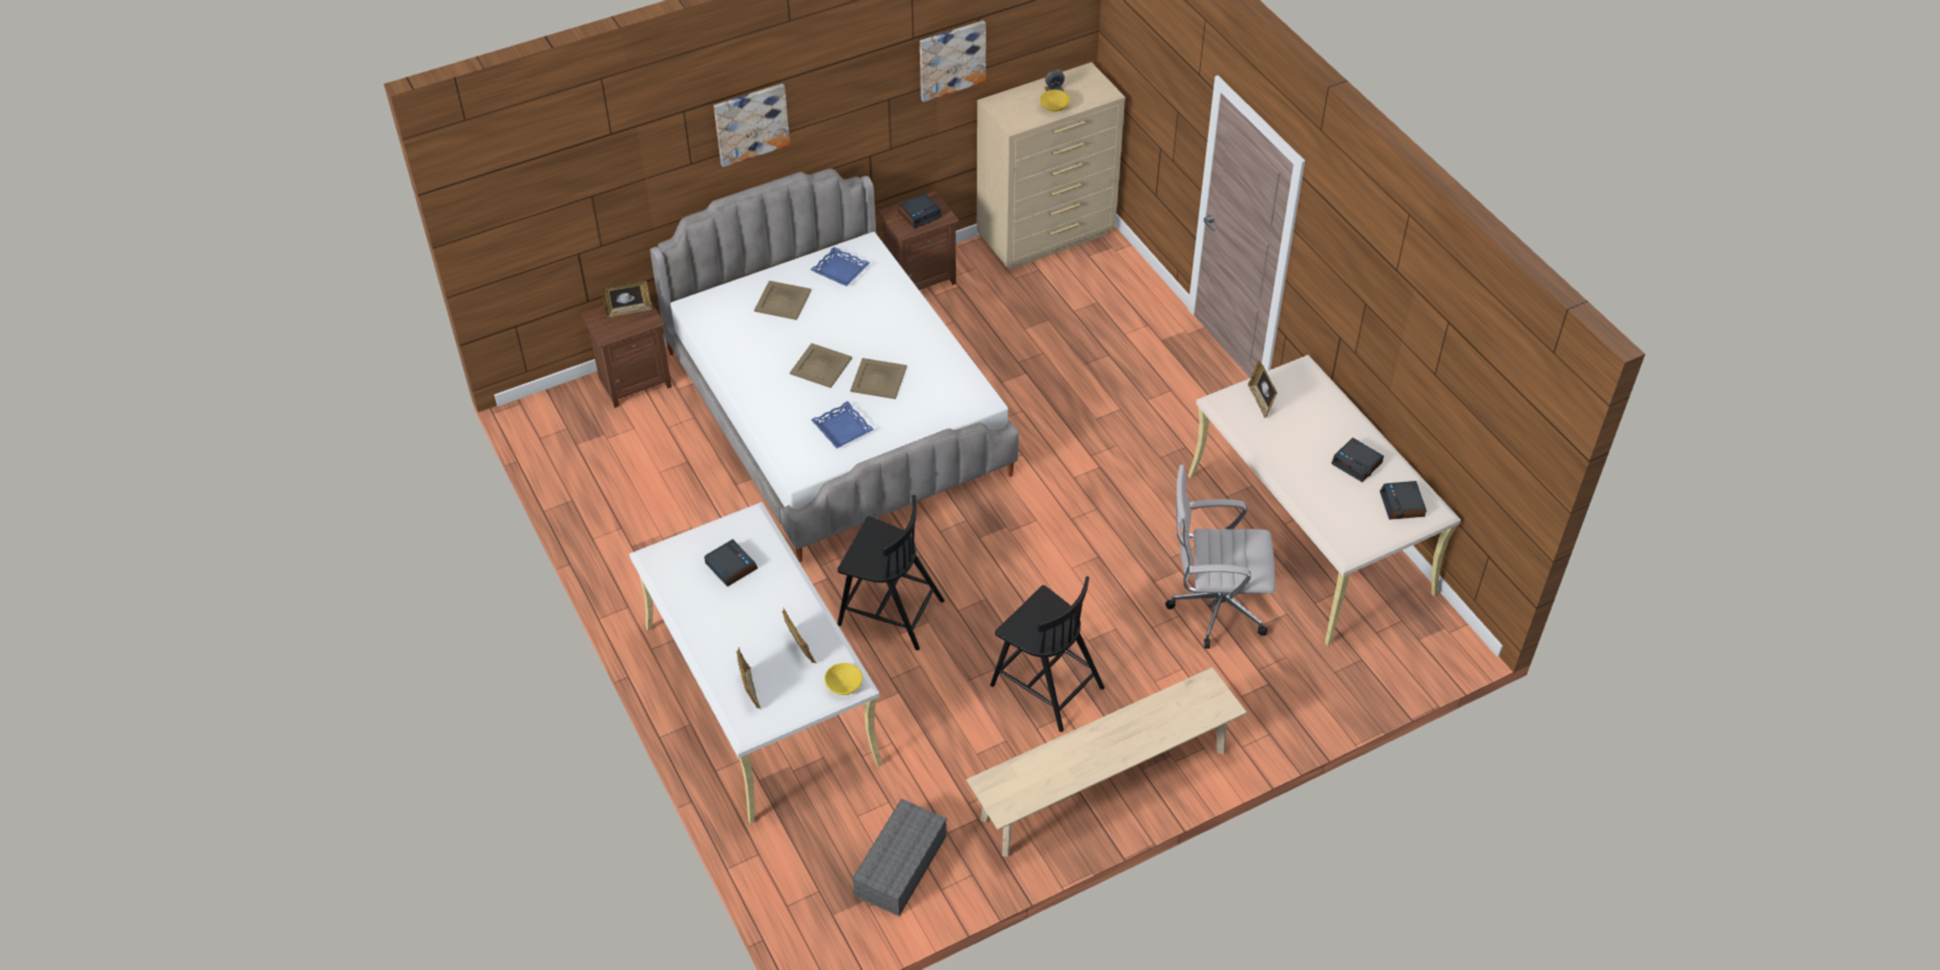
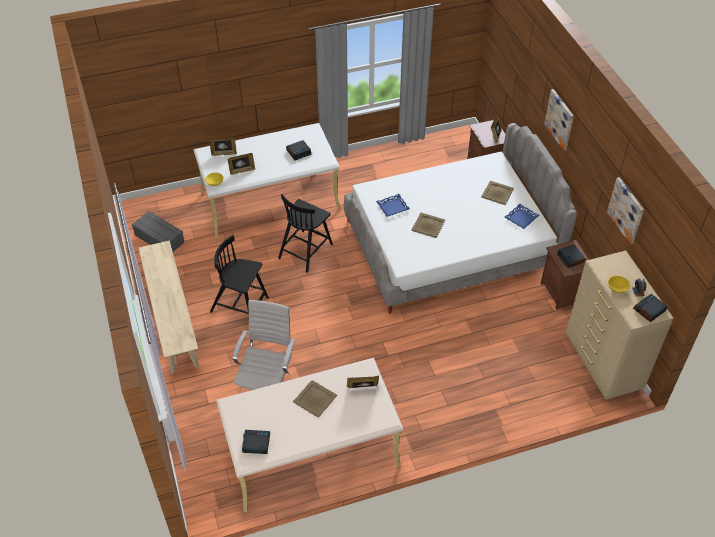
camera: 100 degrees right, 0 degrees up
beige tray [790,343,852,388] -> beige tray moved to [293,380,337,418]
black chair [990,576,1104,732] -> black chair turned 60 degrees clockwise [210,235,269,314]
alarm clock [1331,438,1384,482] -> alarm clock moved to [633,294,667,322]

